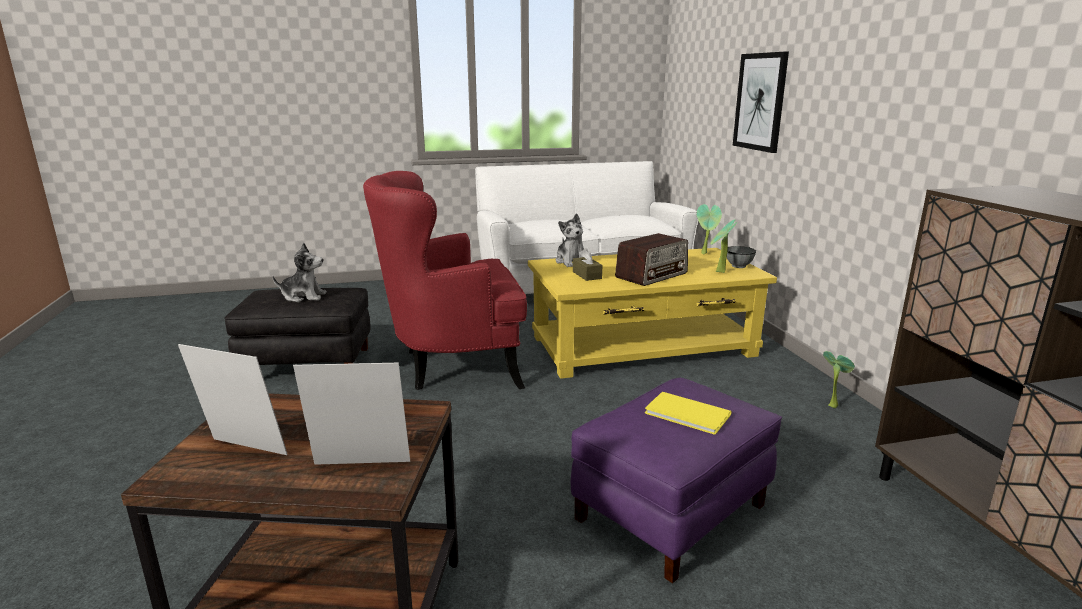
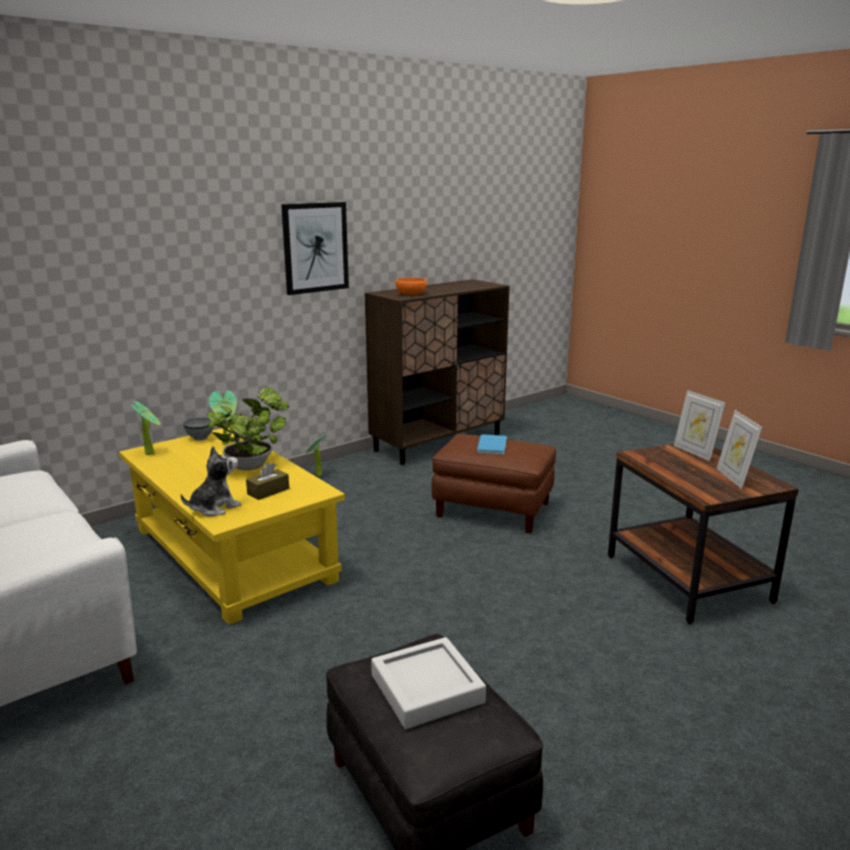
camera: 115 degrees left, 0 degrees up
plush toy [272,243,327,302] -> grey tray [371,637,486,729]
red armchair [363,171,527,390] -> none
purple ottoman [571,378,782,583] -> brown ottoman [432,434,556,533]
radio [615,233,688,286] -> potted plant [207,388,289,471]
yellow book [645,392,732,434] -> blue book [477,434,507,454]
picture [733,52,789,153] -> picture moved to [281,202,349,295]
none -> orange bowl [395,277,427,295]

